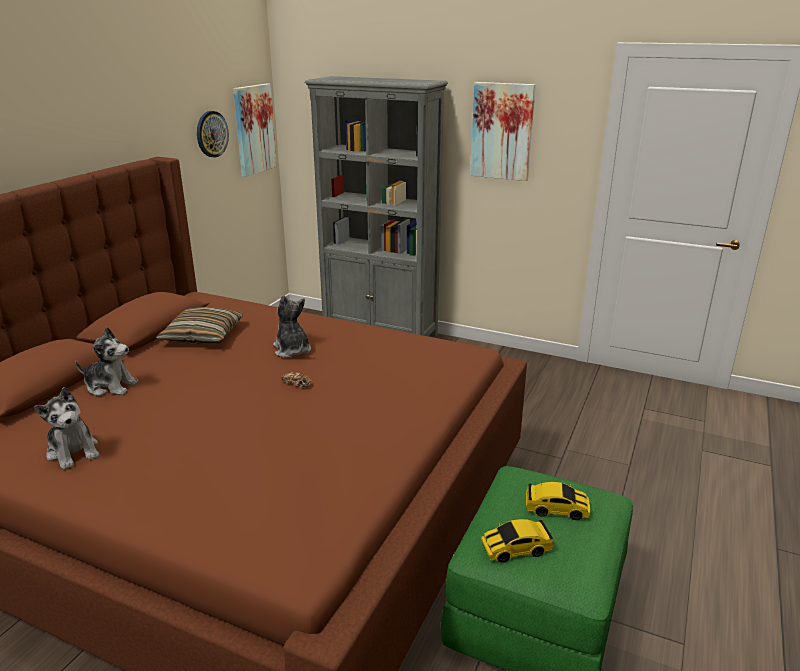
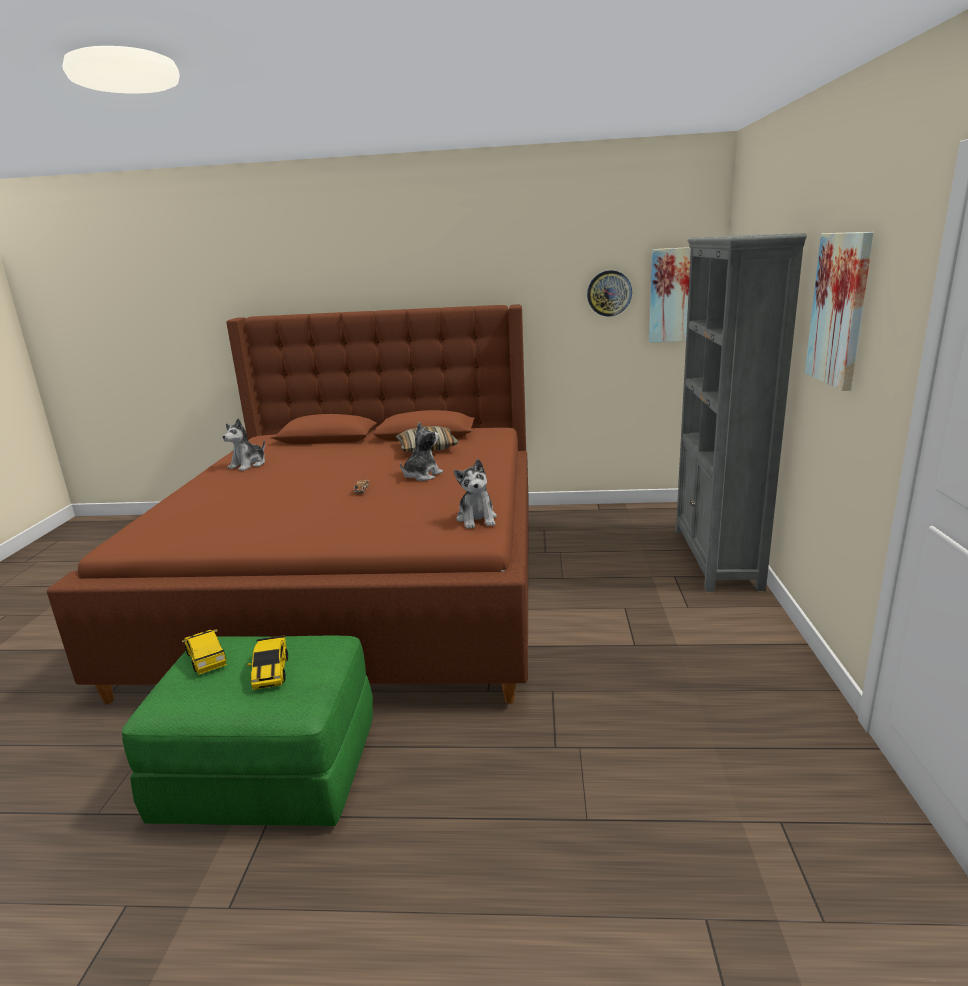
camera: 70 degrees right, 5 degrees down
plush toy [75,327,138,396] -> plush toy moved to [454,459,497,529]

